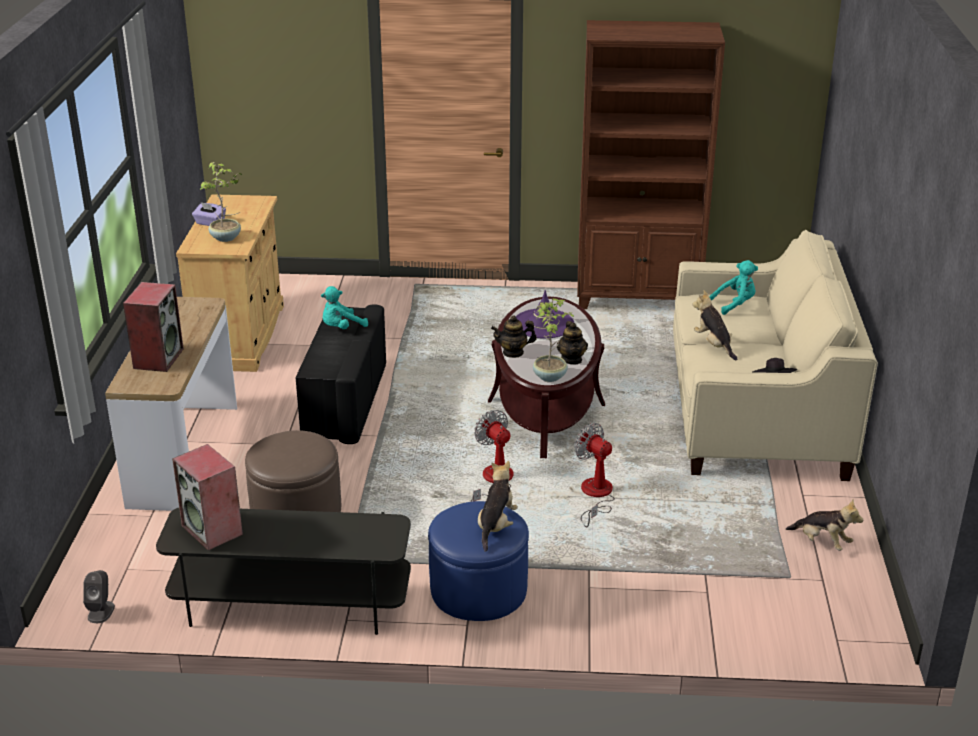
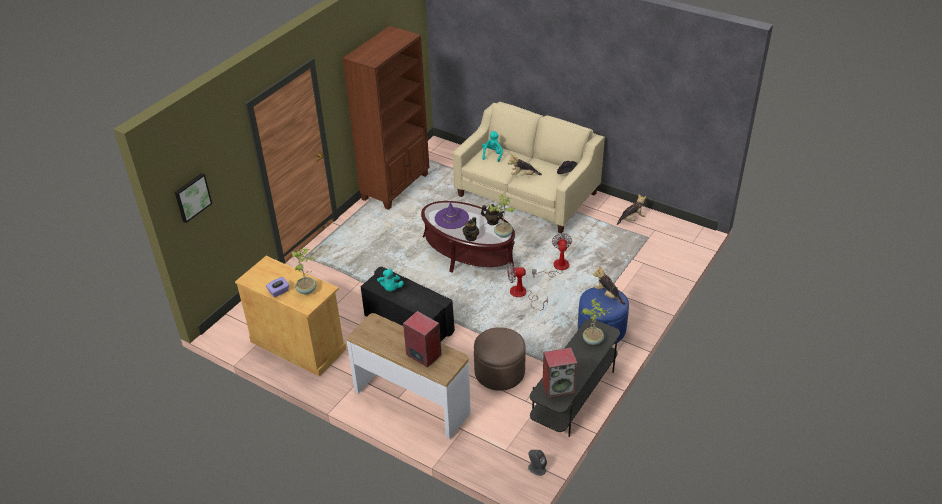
camera: 60 degrees left, 10 degrees up
fan [574,423,615,527] -> fan turned 105 degrees clockwise [532,233,572,278]
none -> picture [175,173,212,223]
none -> potted plant [581,298,612,345]

